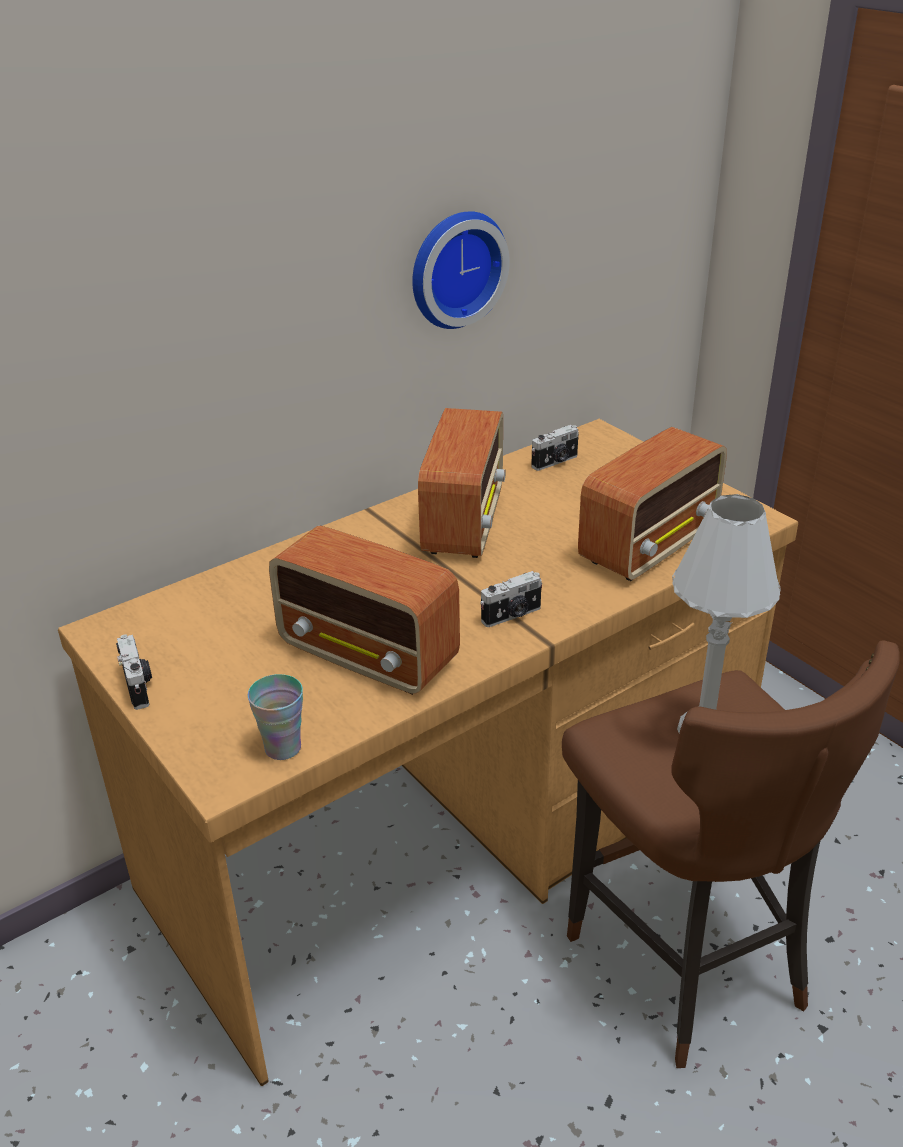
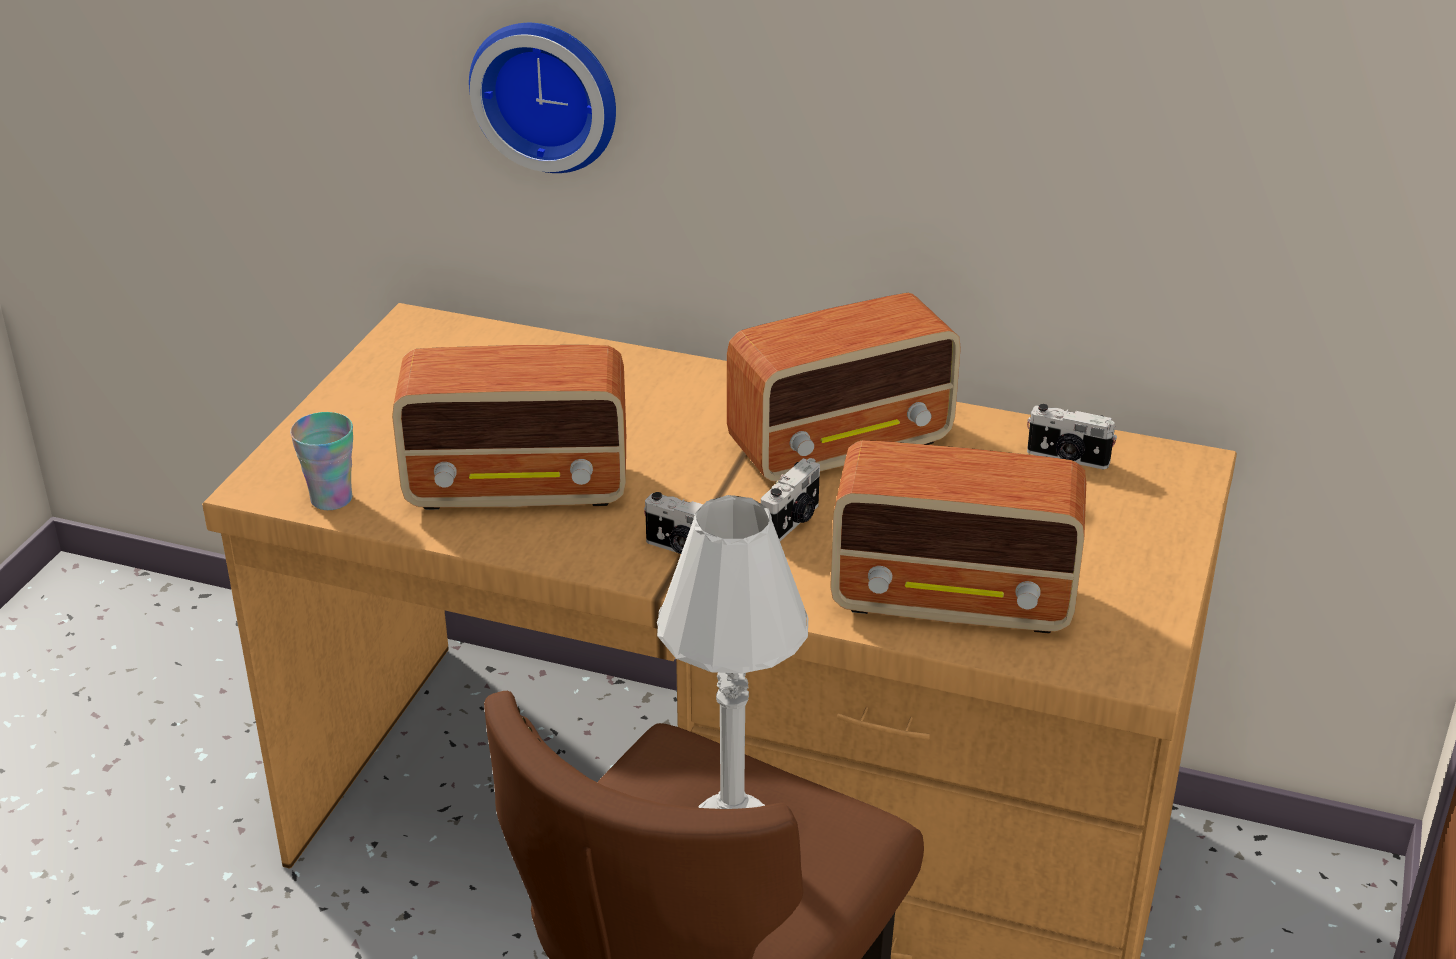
camera: 55 degrees right, 0 degrees up
camera [116,634,152,710] -> camera moved to [761,458,820,541]
radio [269,526,460,695] -> radio turned 90 degrees counterclockwise [392,345,626,510]
wall clock [412,211,510,329] -> wall clock moved to [469,23,616,173]

